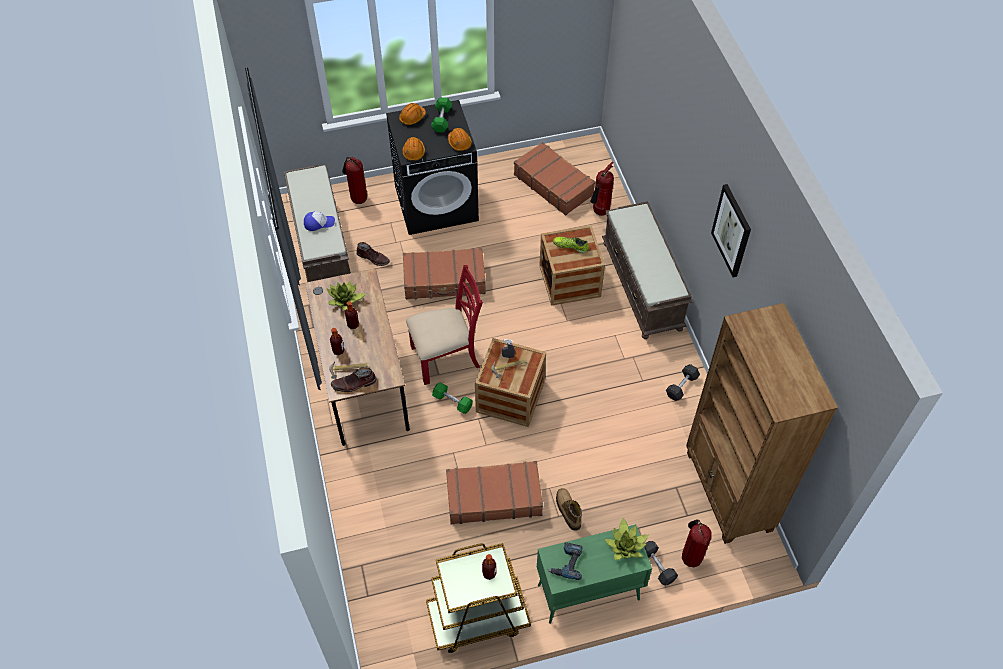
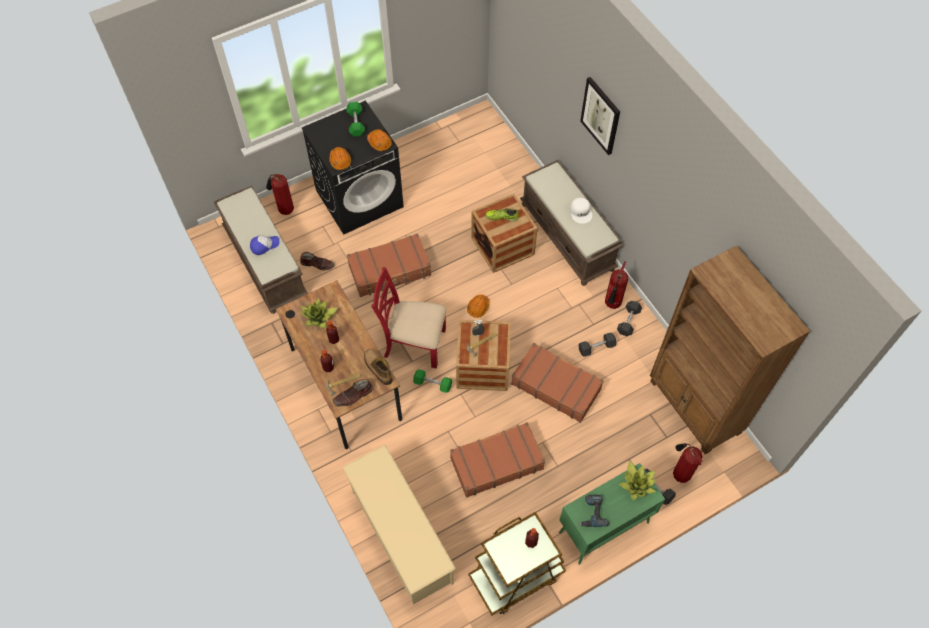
camera: 15 degrees left, 5 degrees up
orange hard hat [399,103,426,125] -> orange hard hat moved to [467,295,490,318]
red chair [406,265,483,385] -> red chair turned 135 degrees counterclockwise [371,267,447,369]
brown suitcase [514,142,595,216] -> brown suitcase moved to [511,343,604,423]
boot [556,488,582,531] -> boot moved to [364,349,393,385]
fire extinguisher [590,161,614,216] -> fire extinguisher moved to [605,261,628,309]
picture [711,184,751,277] -> picture moved to [580,77,620,155]
none -> beige shoe rack [342,445,456,605]
none -> white cap [569,198,592,224]
none -> grey dumbbell [579,333,616,357]

